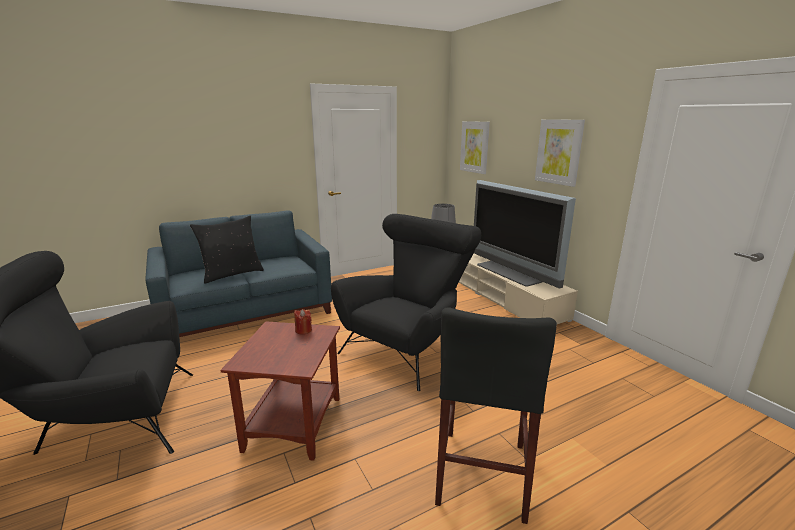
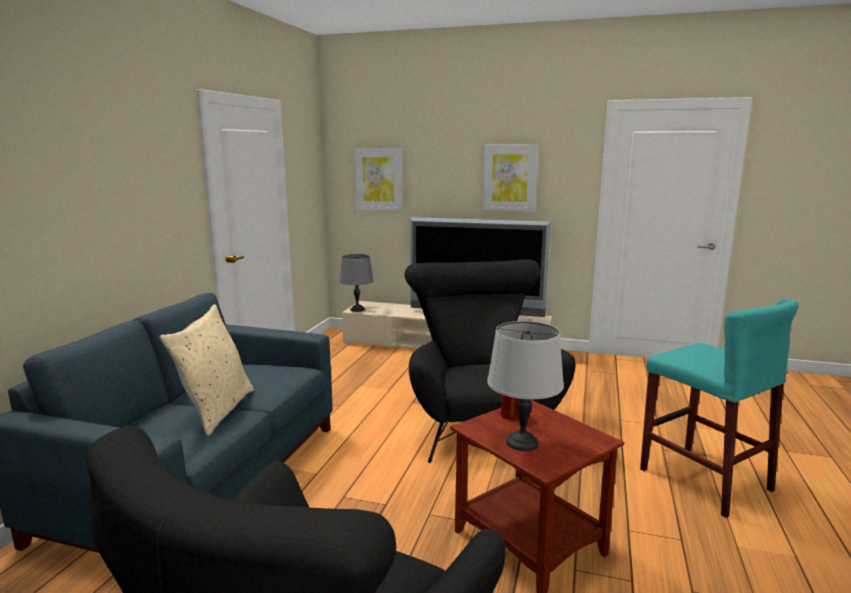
camera: 45 degrees left, 5 degrees down
black pillow [190,216,264,284] -> beige pillow [159,305,254,436]
black stool [435,307,557,524] -> turquoise stool [640,299,799,518]
none -> grey table lamp [487,321,564,451]

